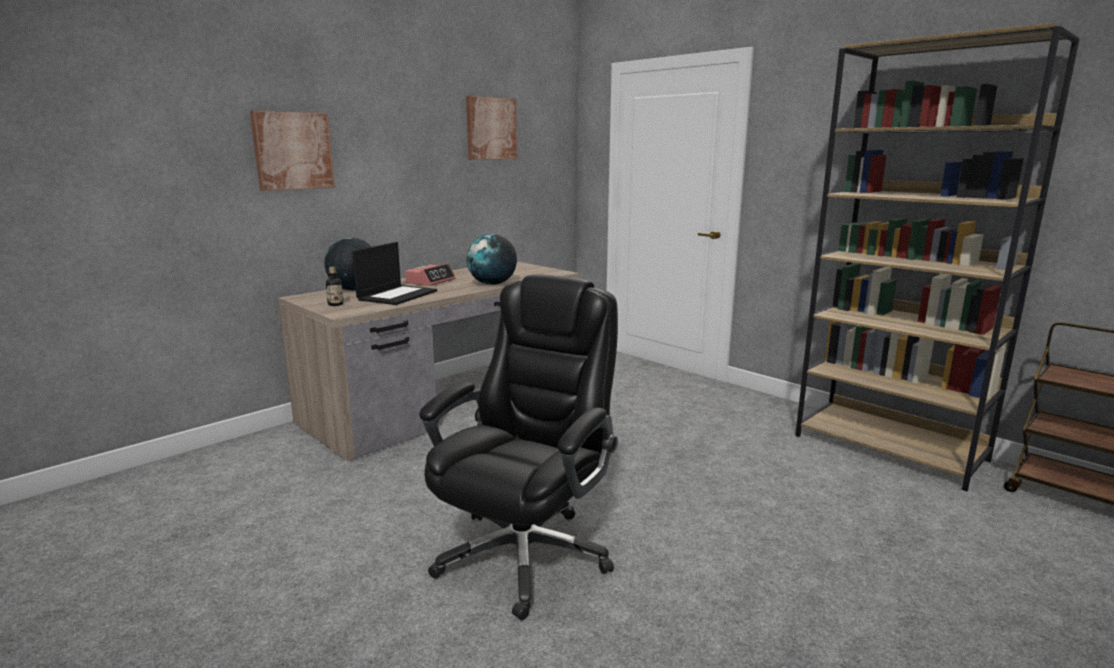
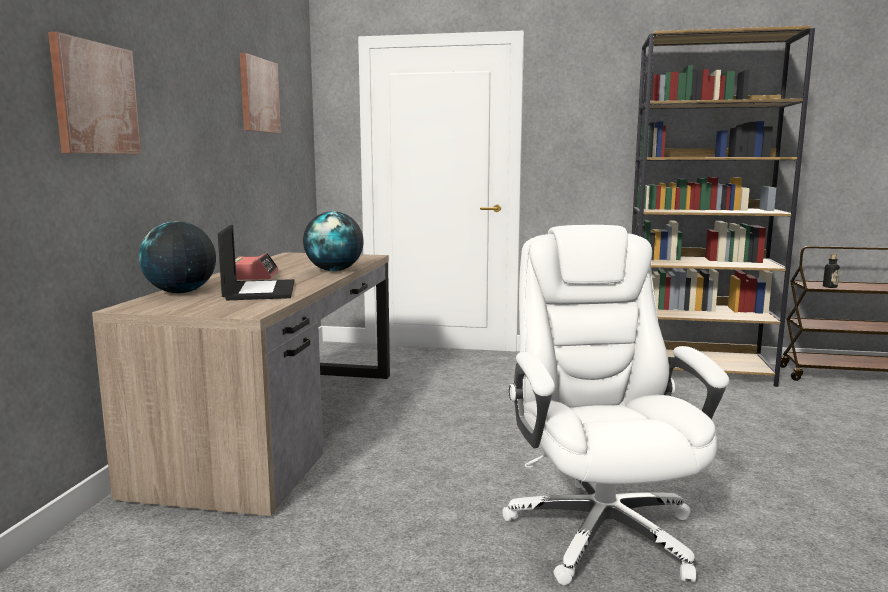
camera: 35 degrees left, 5 degrees down
bottle [326,267,344,306] -> bottle moved to [823,254,840,288]
black office chair [419,274,618,620] -> white office chair [502,225,729,585]

